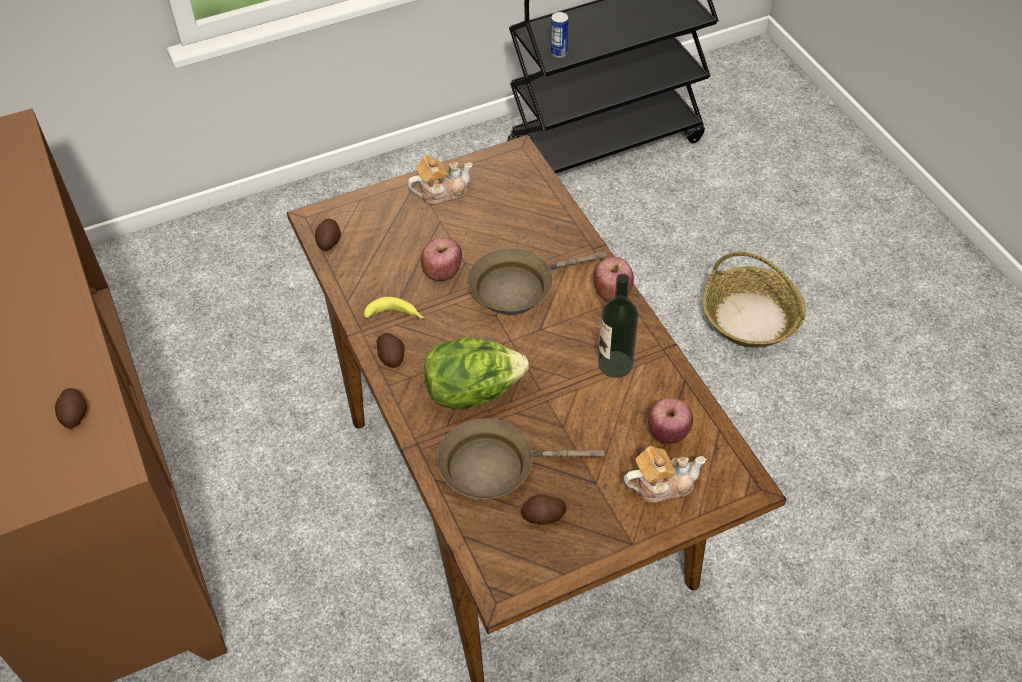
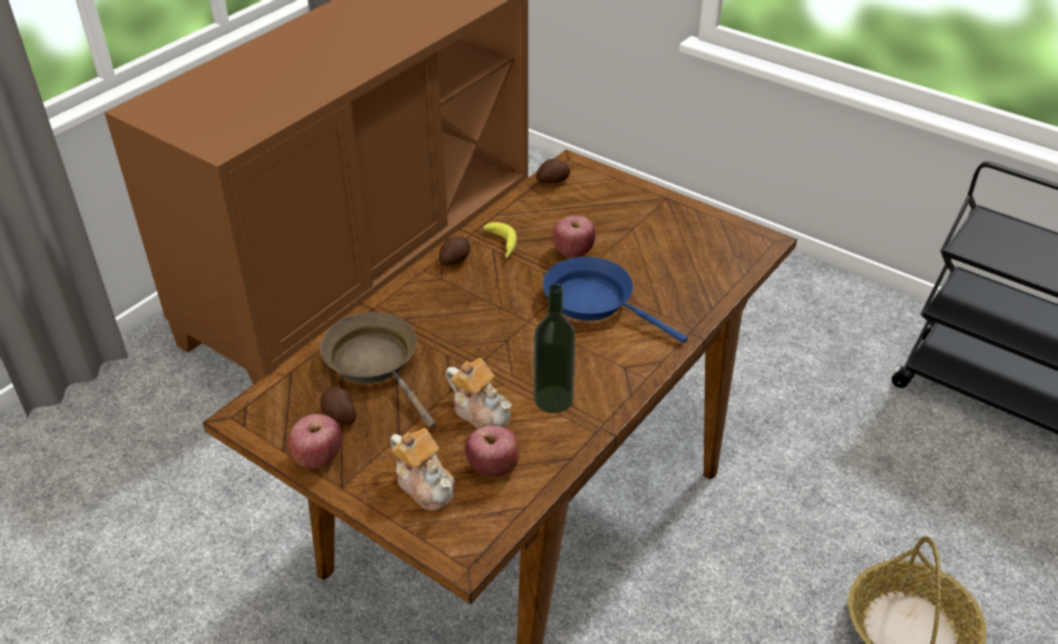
camera: 60 degrees right, 10 degrees down
potato [55,388,87,429] -> none
teapot [407,155,473,205] -> teapot moved to [446,358,512,429]
lettuce [424,337,529,409] -> none
brown frying pan [468,248,607,315] -> blue frying pan [543,257,688,343]
can [551,12,568,58] -> none
apple [593,257,634,302] -> apple moved to [288,414,342,469]

